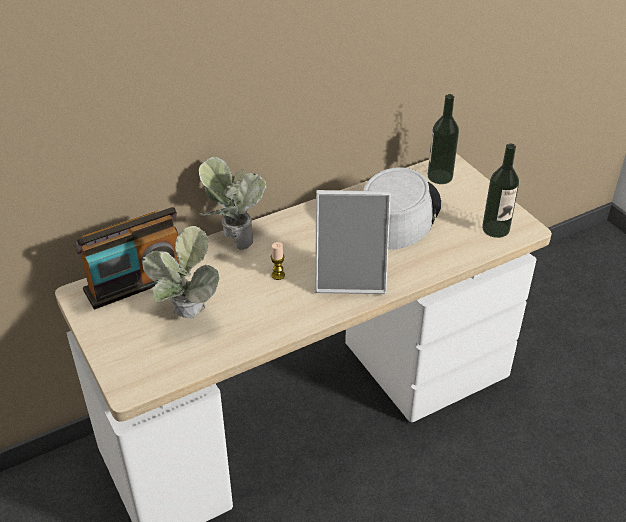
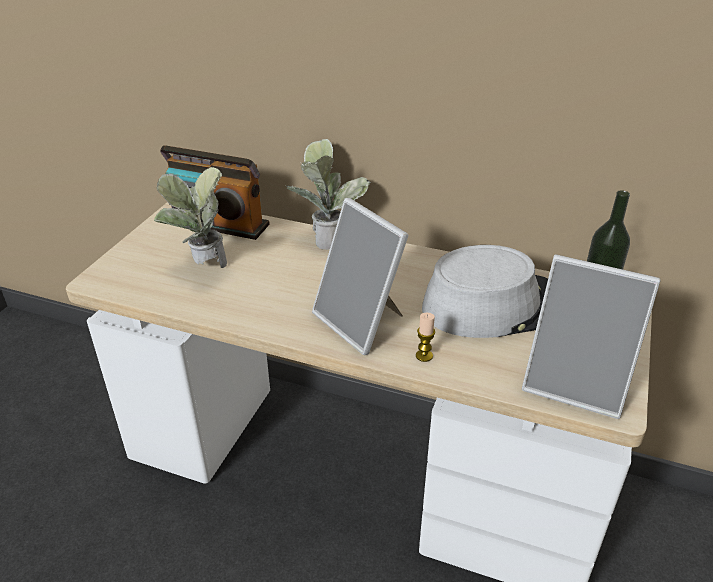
camera: 50 degrees right, 5 degrees down
candle [271,242,285,280] -> candle moved to [416,313,435,362]
bottle [482,143,519,238] -> picture frame [522,254,661,419]

